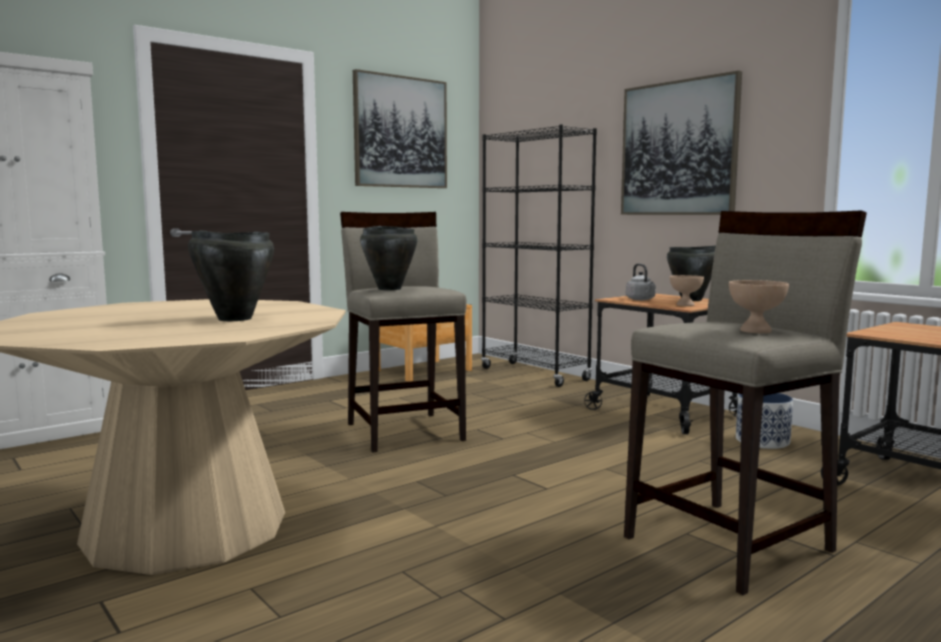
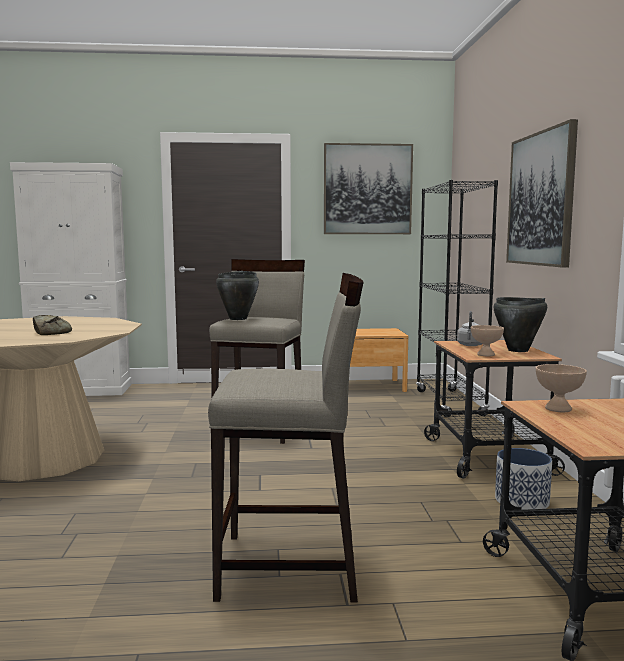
camera: 35 degrees right, 0 degrees up
black cooking pot [188,230,274,321] -> bread [33,315,72,335]
beige bowl [729,280,789,333] -> beige bowl moved to [536,364,587,412]

